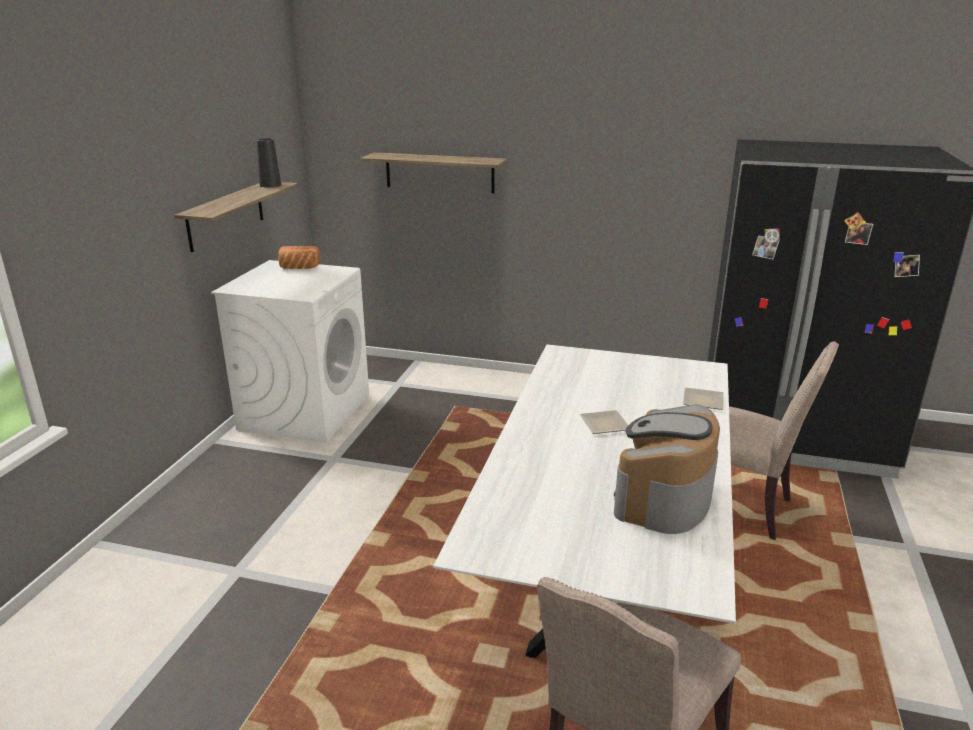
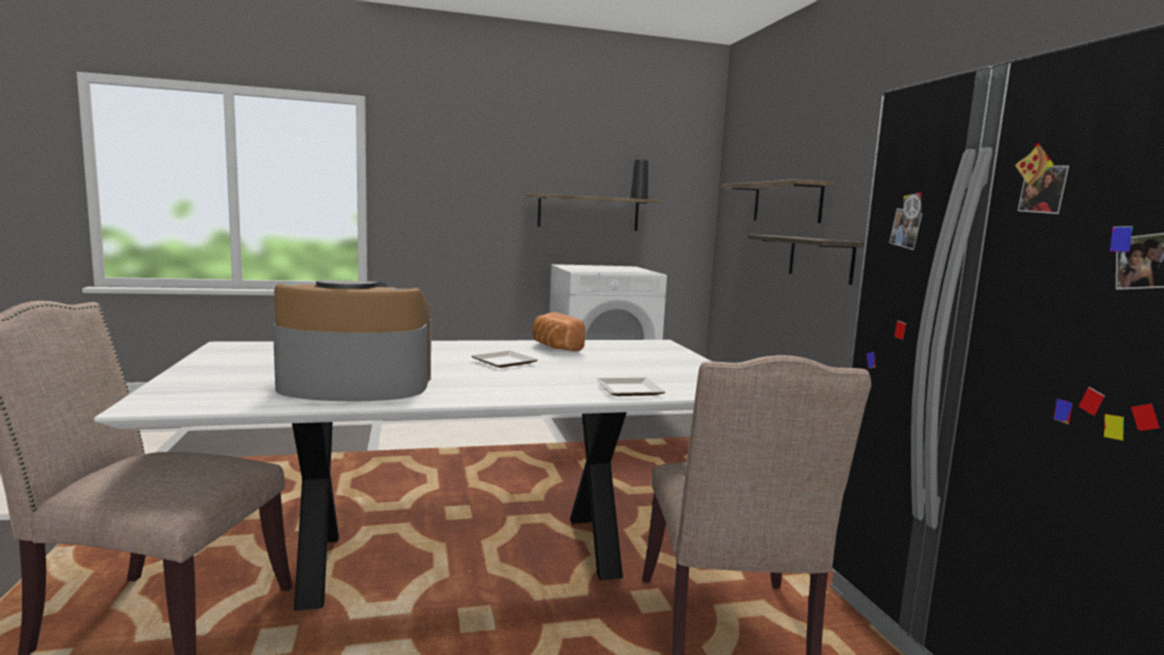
camera: 60 degrees right, 15 degrees down
bread [278,246,320,269] -> bread moved to [532,312,585,351]
none -> shelf [748,234,865,285]

